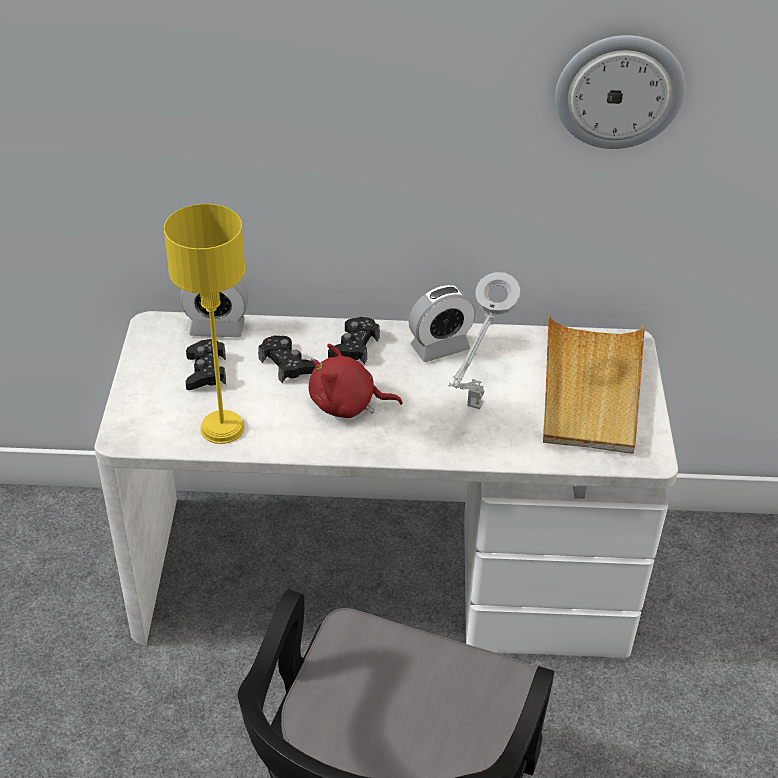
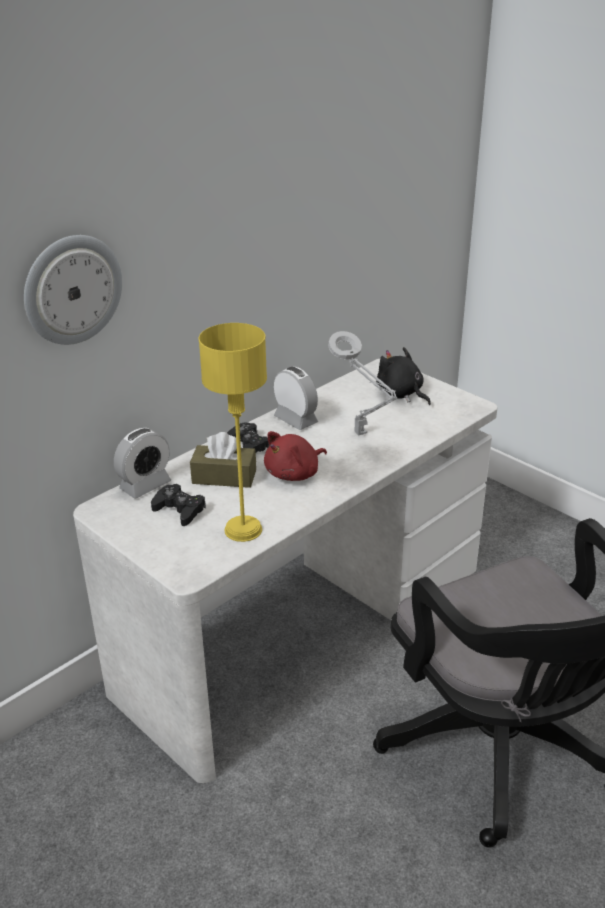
camera: 45 degrees left, 10 degrees down
black game controller [258,335,315,383] -> brown tissue box [190,432,256,488]
alarm clock [409,285,476,362] -> alarm clock turned 60 degrees counterclockwise [274,367,318,430]
beige tray [543,315,645,454] -> black plush toy [376,347,431,405]
wall clock [555,35,685,149] -> wall clock moved to [24,235,122,345]

